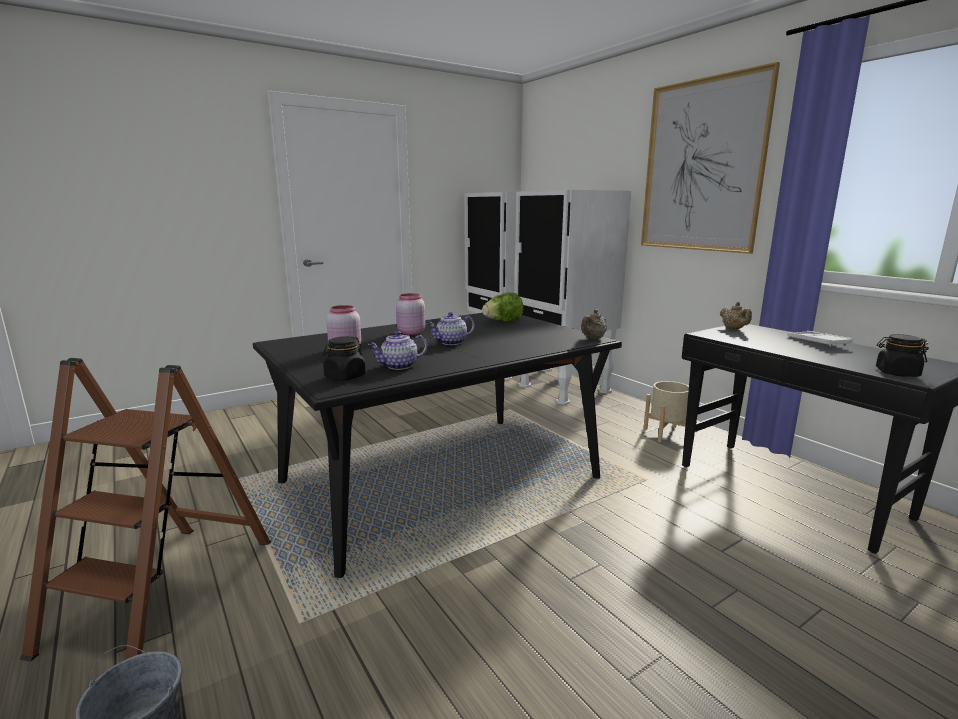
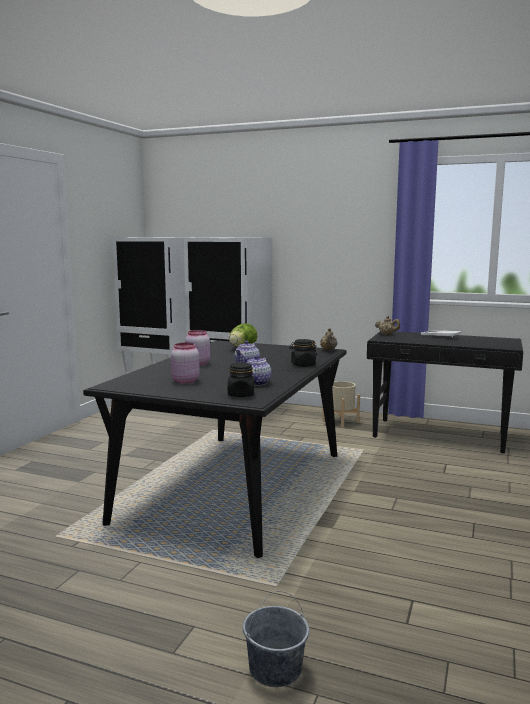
camera: 35 degrees left, 5 degrees down
brown step ladder [20,358,271,662] -> none
picture [641,62,780,254] -> none
black jar [876,334,929,377] -> black jar moved to [289,339,317,367]

